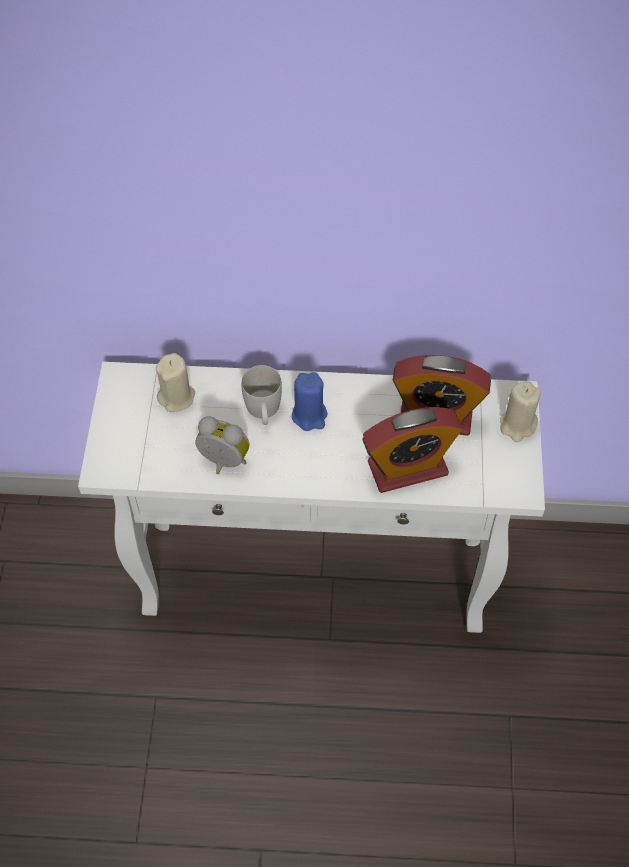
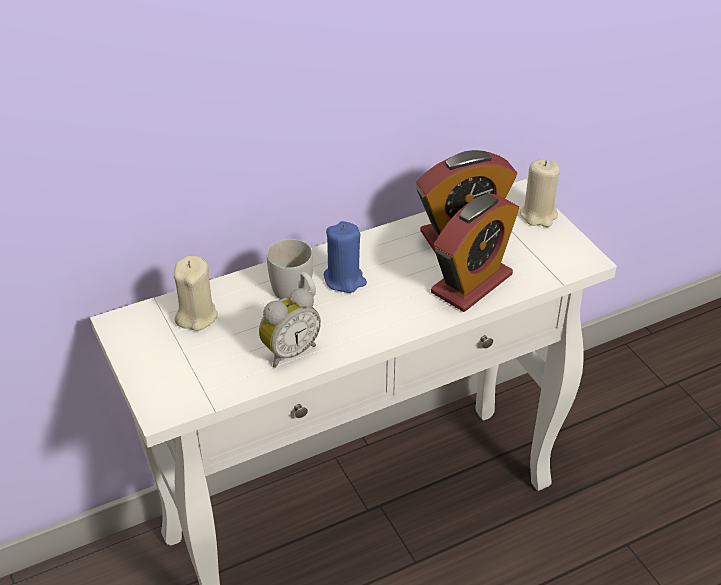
camera: 30 degrees left, 15 degrees down
alarm clock [195,416,249,474] -> alarm clock turned 150 degrees clockwise [259,288,321,368]

